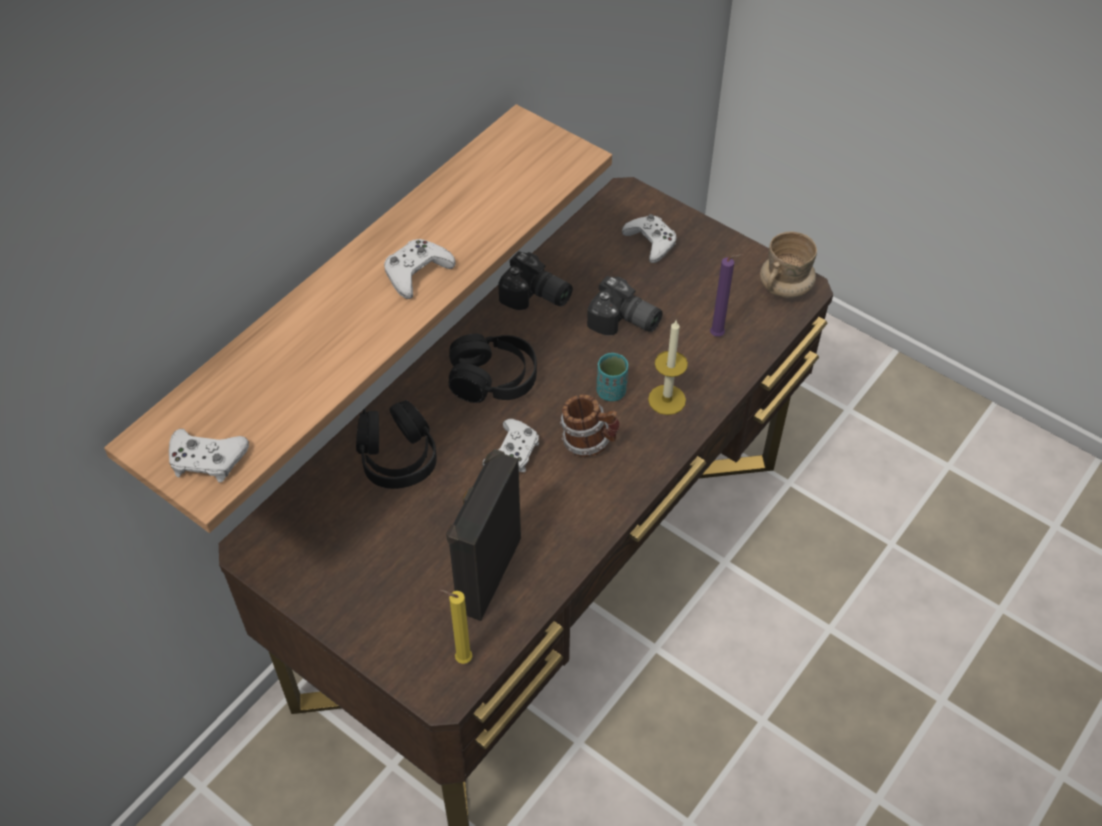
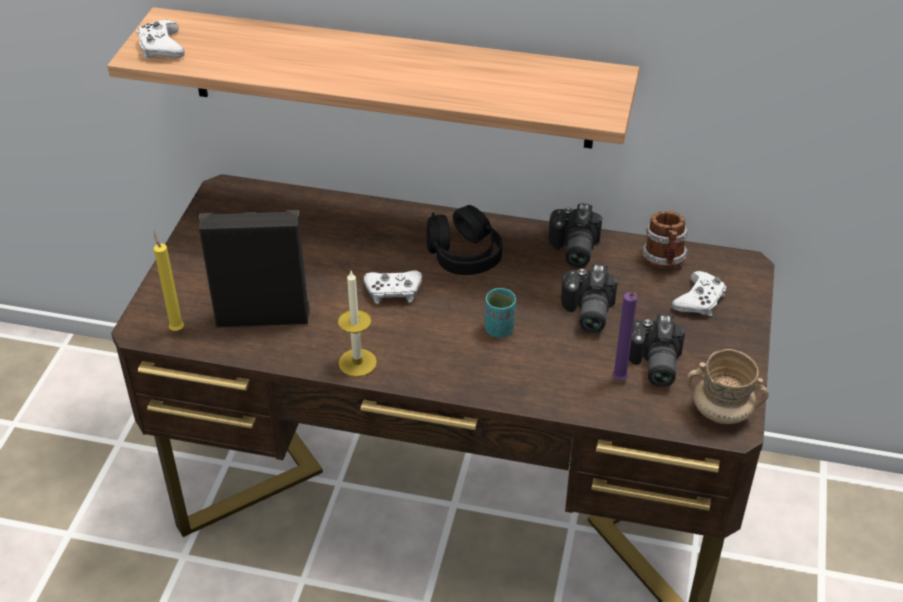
camera: 65 degrees right, 10 degrees down
black headphones [356,400,437,489] -> none
white game controller [384,239,455,299] -> none
mug [560,394,620,457] -> mug moved to [642,211,688,268]
candle [648,320,688,415] -> candle moved to [338,271,377,377]
none -> camera [629,314,685,388]

